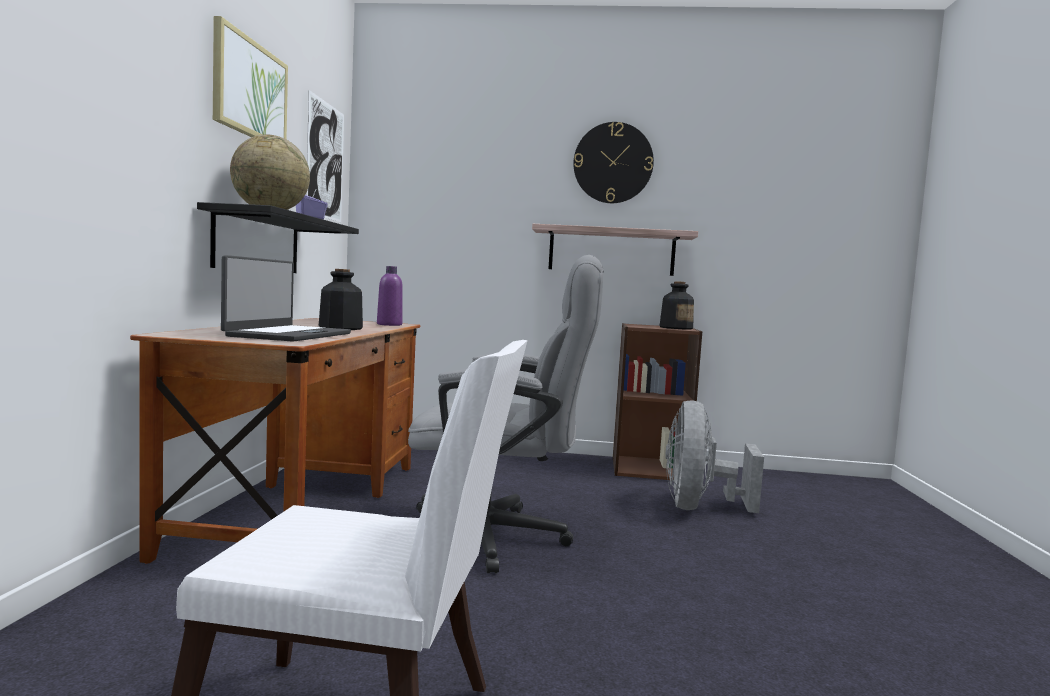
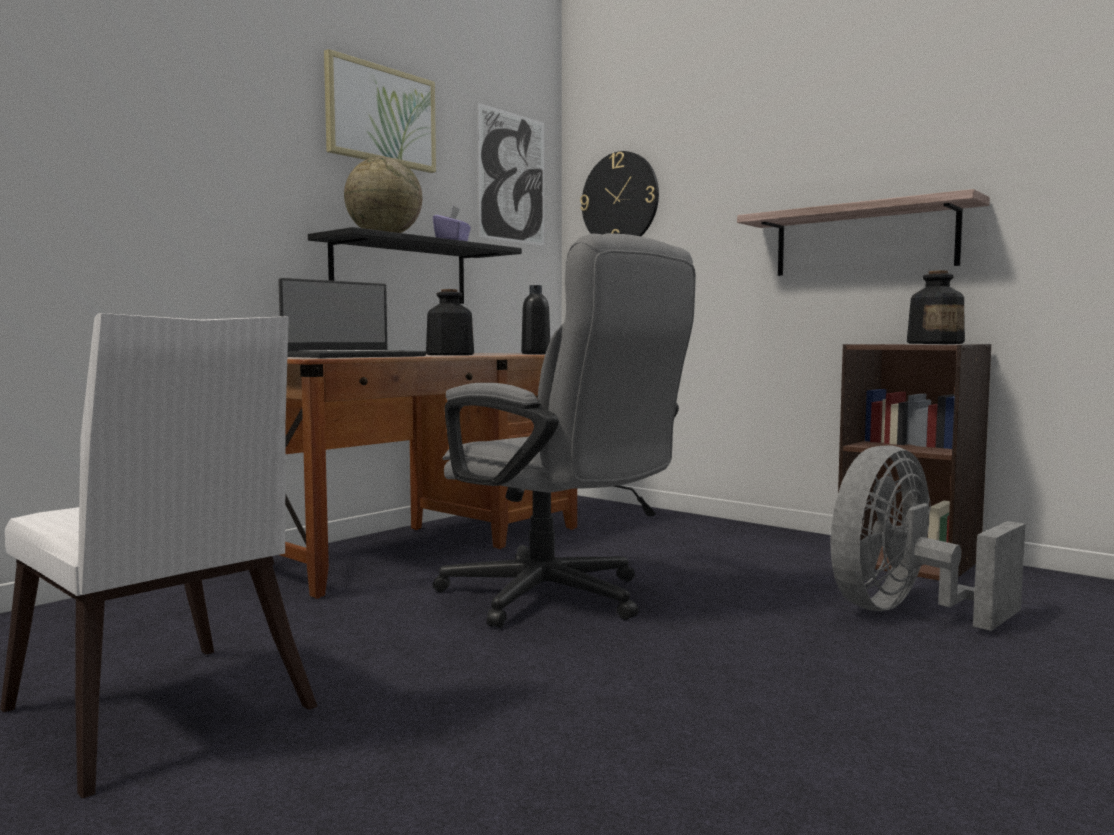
camera: 35 degrees right, 0 degrees up
purple bottle [377,266,403,326] -> black bottle [521,285,550,354]
wall clock [573,122,654,203] -> wall clock moved to [580,151,659,236]

